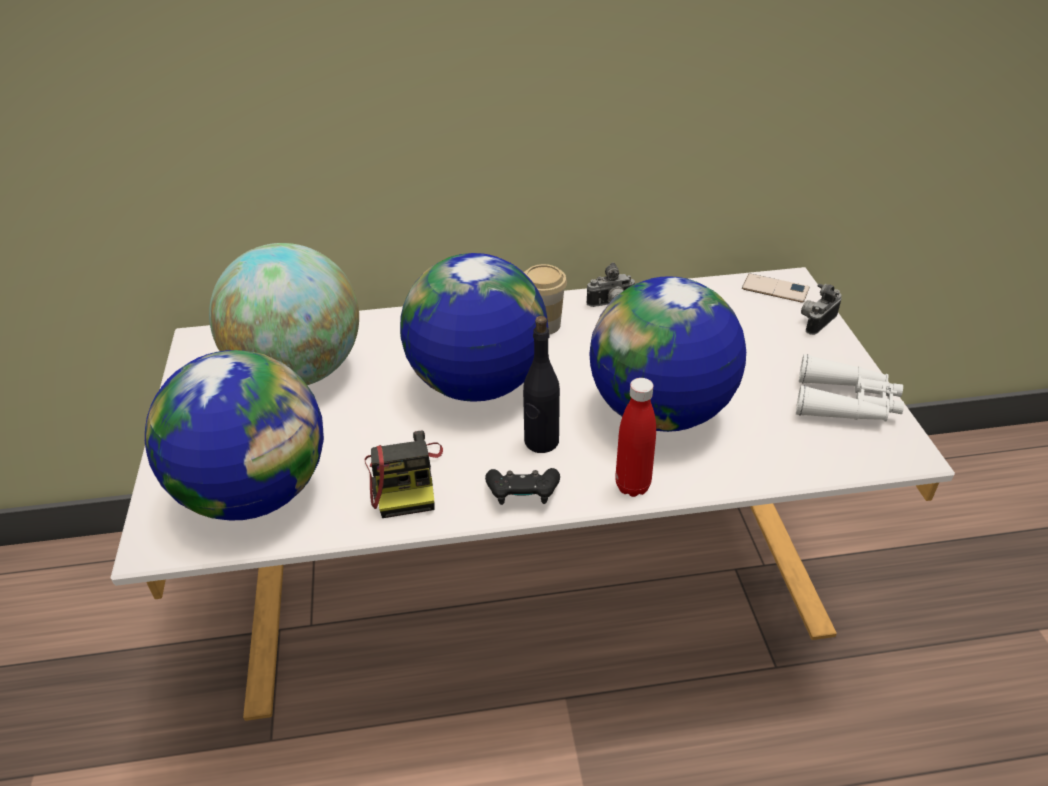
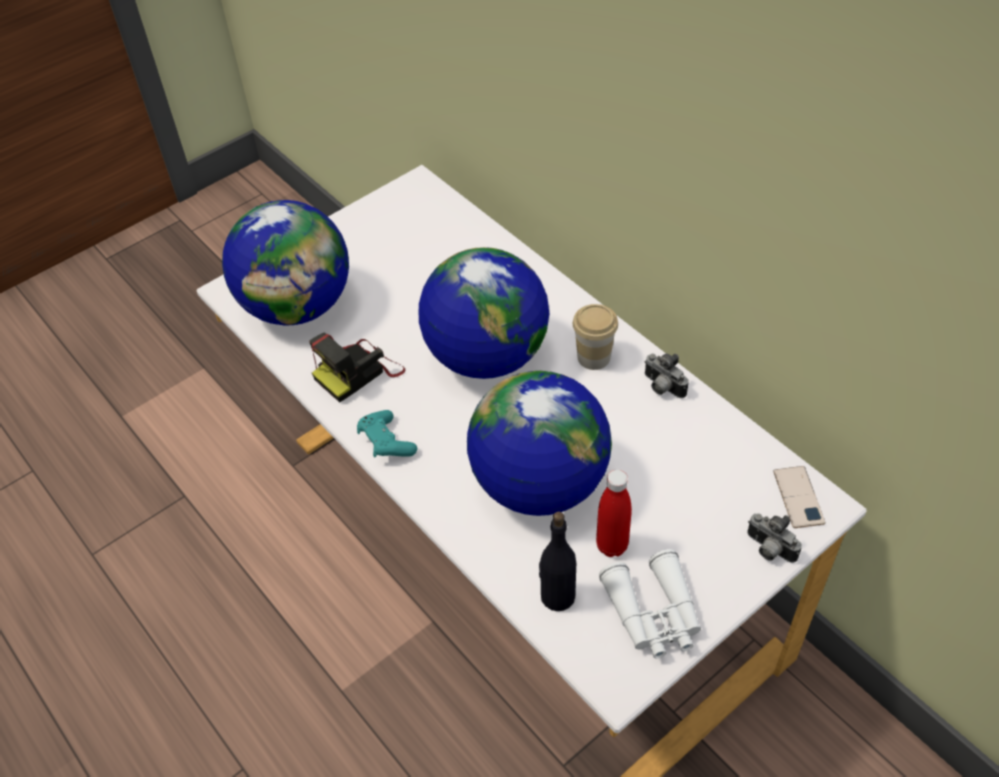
camera: 60 degrees right, 10 degrees up
globe [209,243,359,385] -> none
black game controller [485,468,560,505] -> turquoise game controller [357,410,417,457]
black bottle [523,316,560,453] -> black bottle moved to [539,512,576,611]
red bottle [615,378,656,497] -> red bottle moved to [596,469,632,557]
camera [801,284,842,335] -> camera turned 150 degrees counterclockwise [747,514,802,563]

